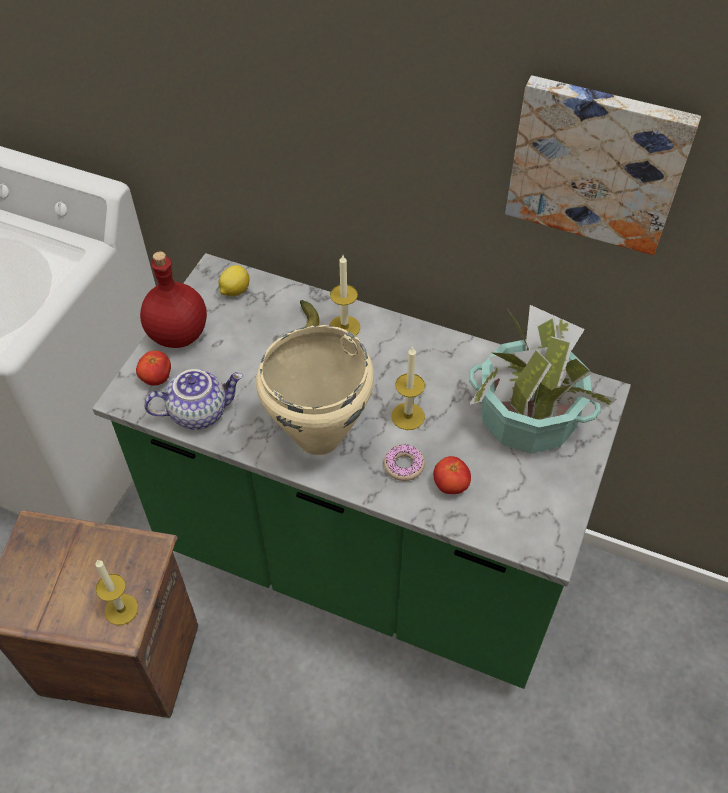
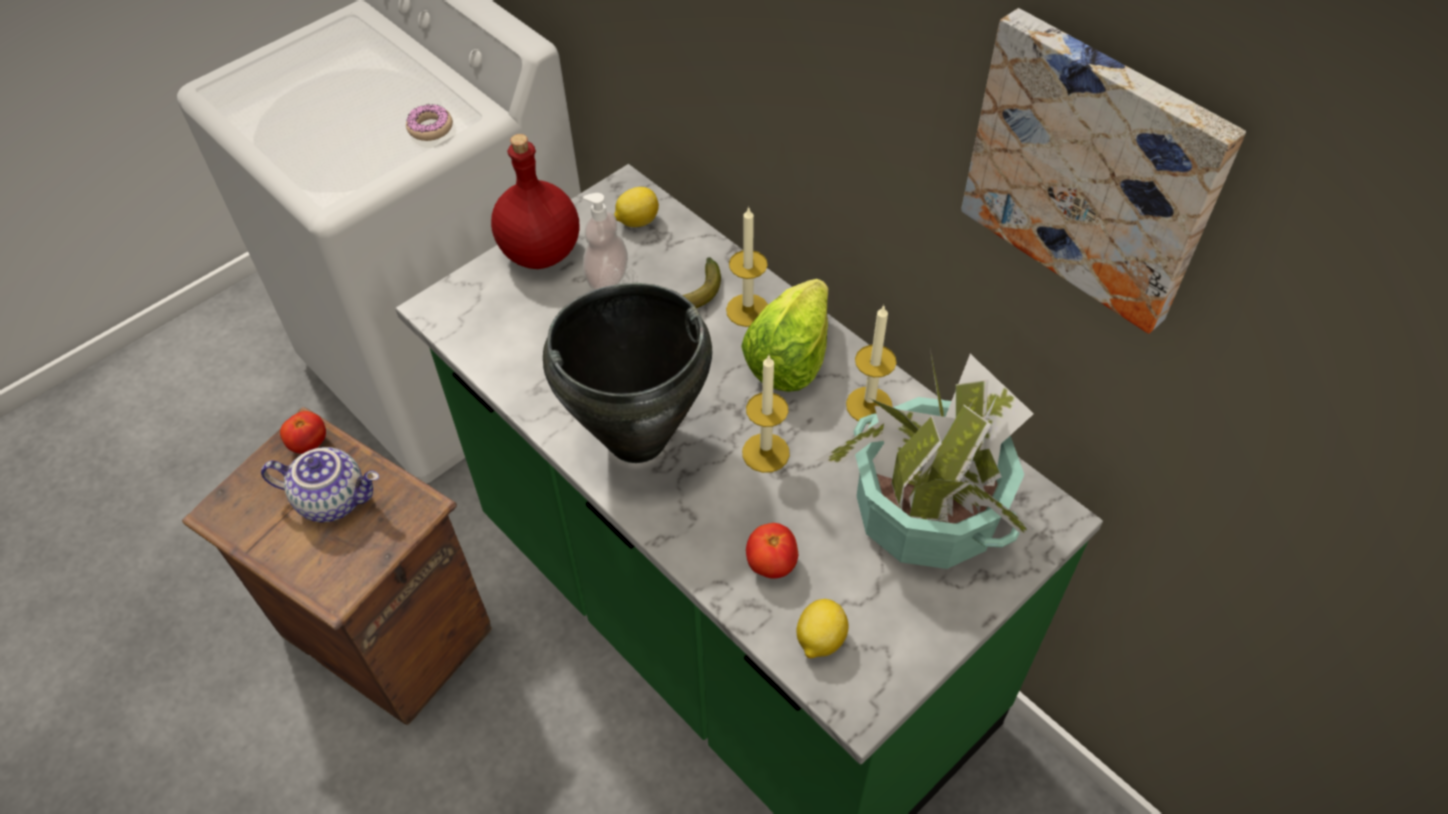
camera: 25 degrees right, 0 degrees up
candle [95,560,138,625] -> candle moved to [846,304,897,424]
tomato [136,351,171,386] -> tomato moved to [280,411,326,454]
teapot [144,369,243,430] -> teapot moved to [261,447,379,522]
beige cooking pot [256,325,374,455] -> black cooking pot [543,283,712,463]
donut [384,444,425,481] -> donut moved to [406,104,453,141]
none -> soap dispenser [583,193,628,290]
none -> lettuce [741,279,828,392]
none -> lemon [796,599,848,658]

